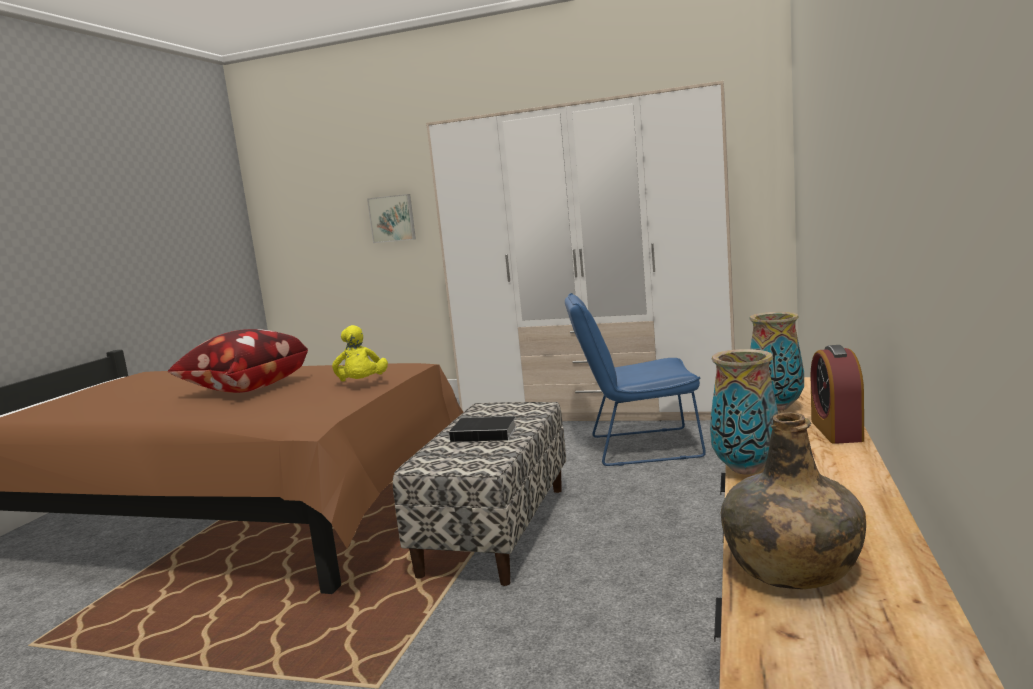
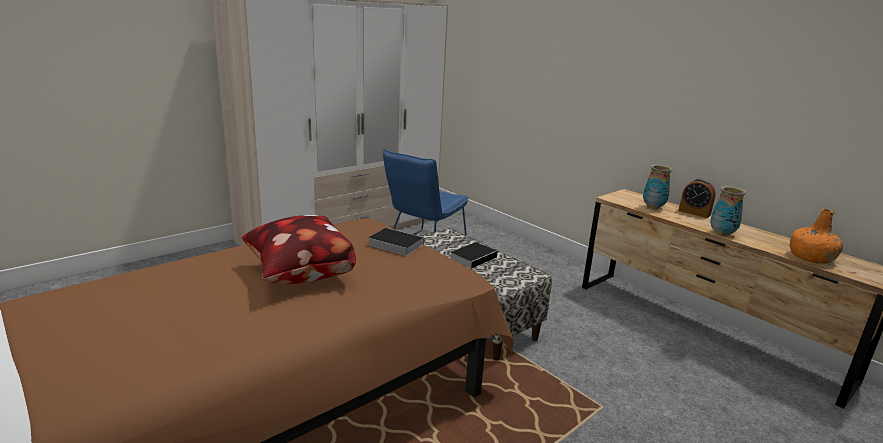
camera: 60 degrees left, 10 degrees up
yellow plush toy [332,325,388,382] -> book [369,228,424,256]
picture [367,194,416,243] -> none
green bottle [721,412,866,589] -> orange bottle [790,209,843,264]

